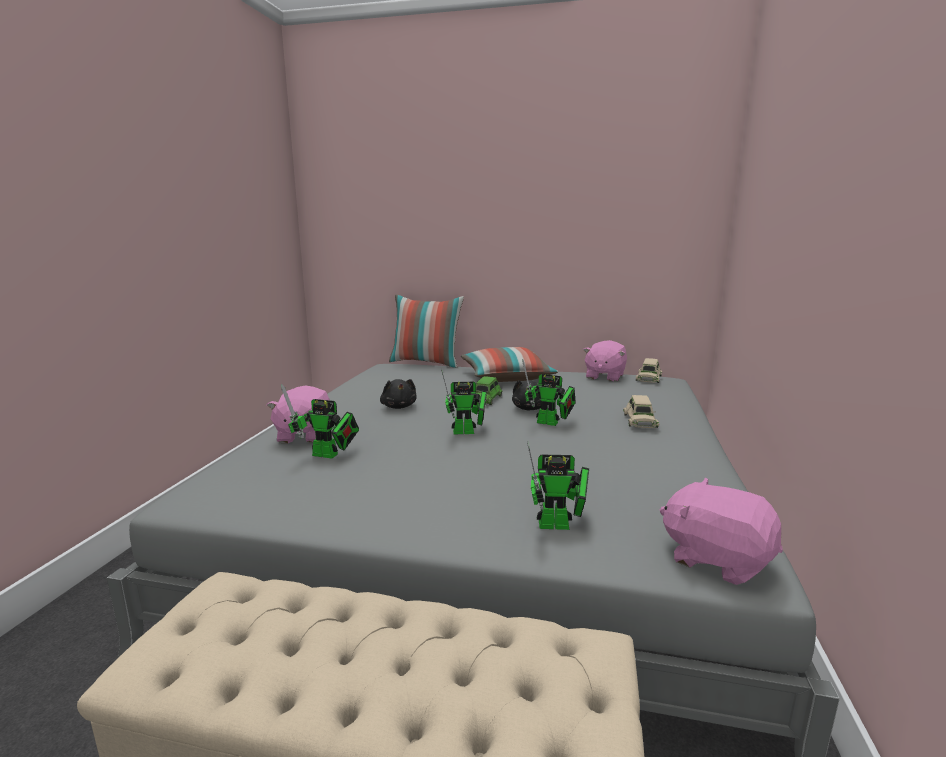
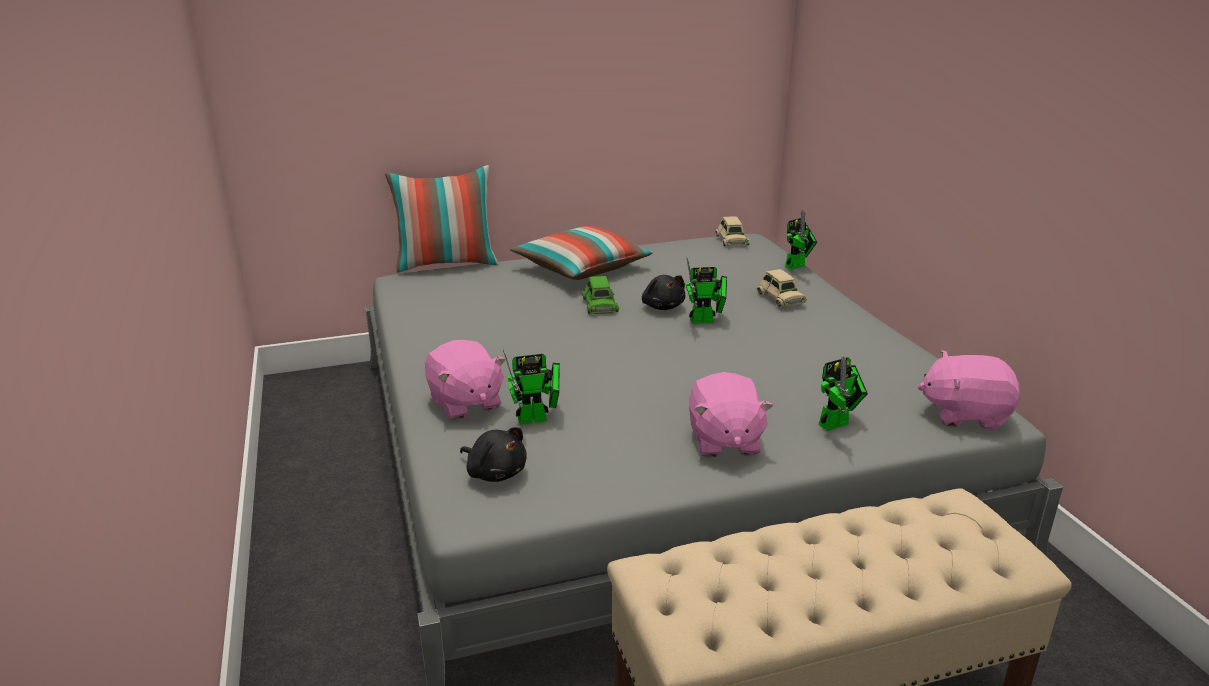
camera: 30 degrees left, 10 degrees up
black plush toy [380,379,417,409] -> black plush toy moved to [460,427,527,482]
toy robot [441,369,487,434] -> toy robot moved to [785,210,817,270]
pink plush toy [583,340,627,382] -> pink plush toy moved to [689,372,773,457]

